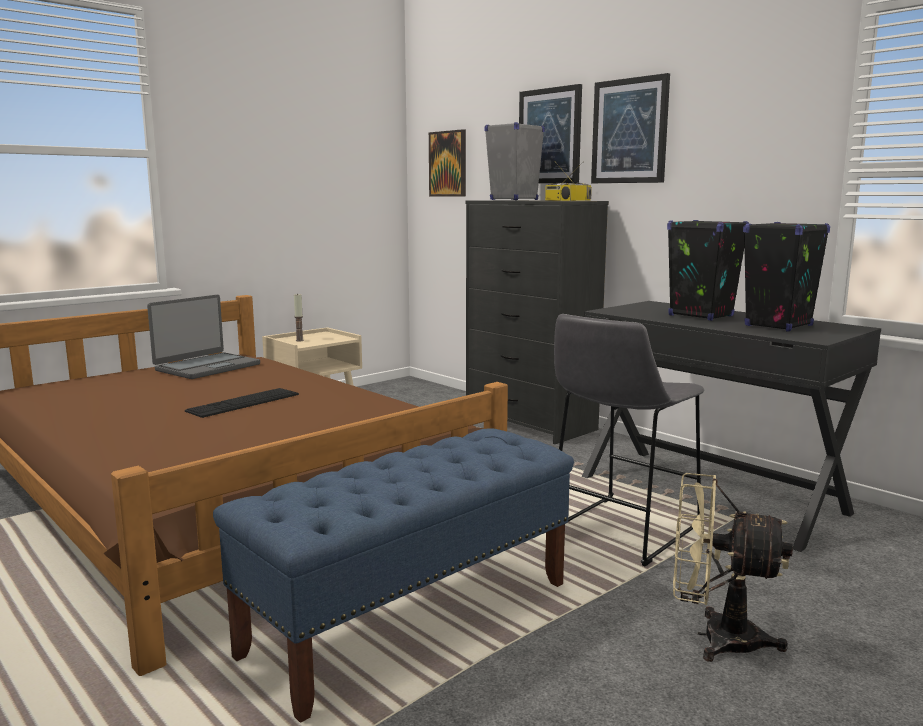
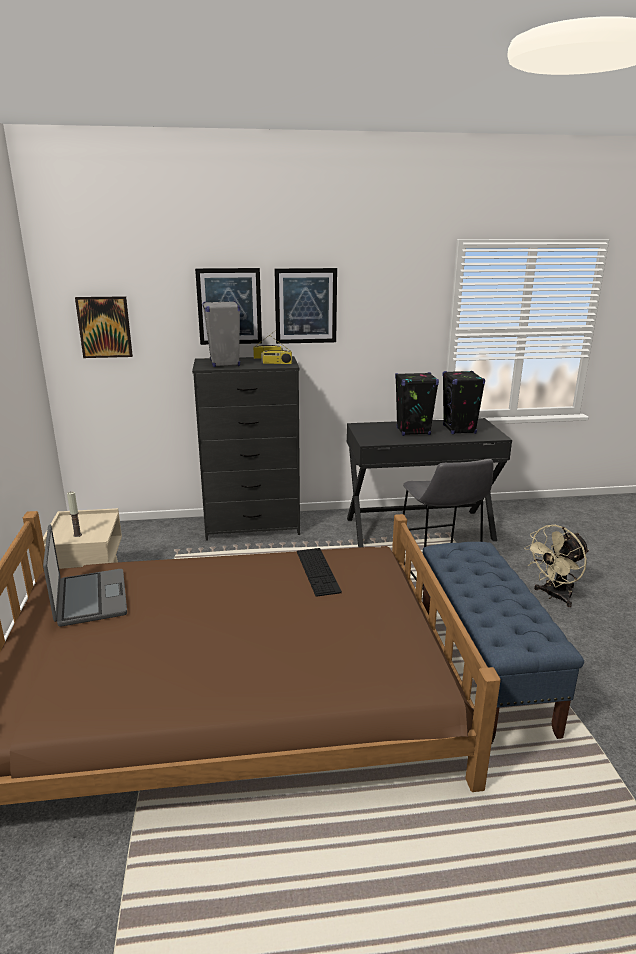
camera: 55 degrees left, 10 degrees up
keyboard [185,388,299,418] -> keyboard moved to [297,548,342,597]

